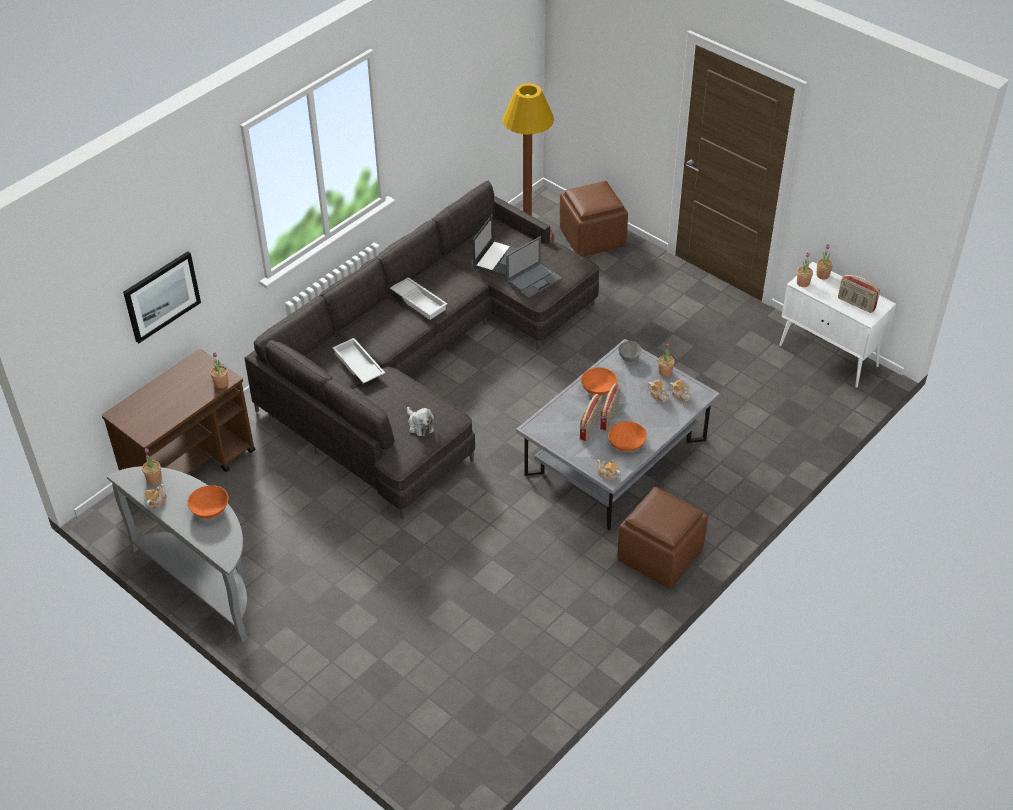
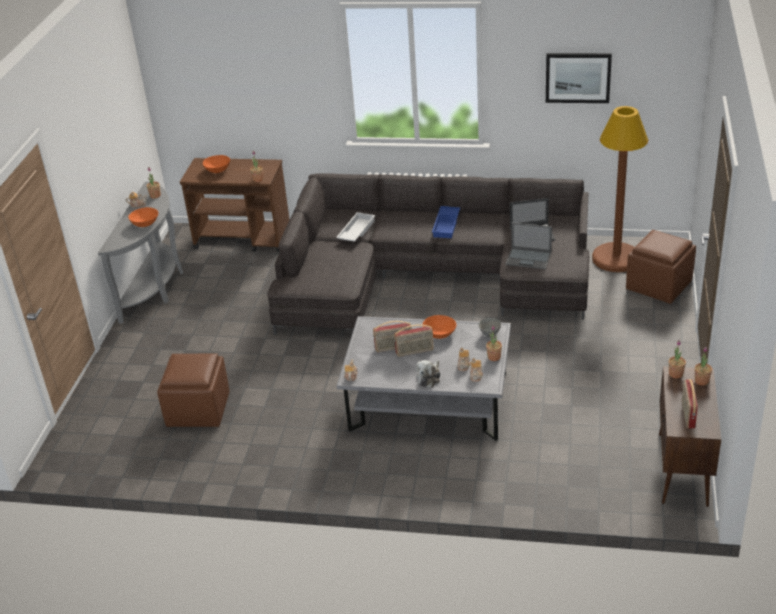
camera: 60 degrees right, 10 degrees down
picture [123,251,201,343] -> picture moved to [546,53,612,103]
white tray [390,277,447,320] -> blue tray [432,206,460,238]
plush toy [407,407,435,437] -> plush toy moved to [416,360,440,388]
orange bowl [608,421,647,451] -> orange bowl moved to [203,155,230,173]
brown ottoman [617,487,708,589] -> brown ottoman moved to [157,353,230,427]
white cabinet [779,262,896,388] -> brown cabinet [659,366,721,507]

